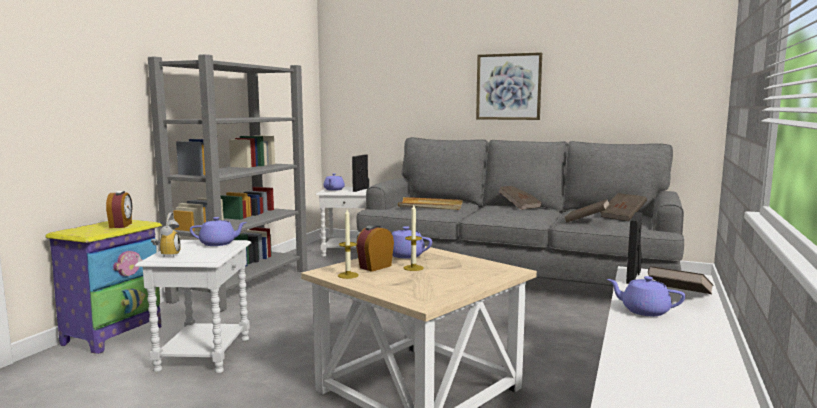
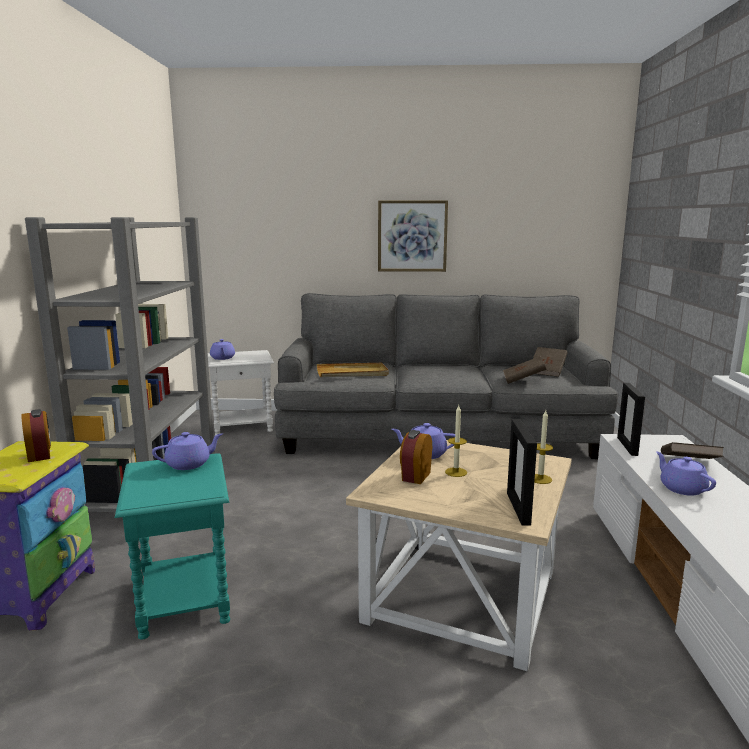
camera: 20 degrees left, 5 degrees up
white side table [135,240,251,373] -> turquoise side table [115,453,230,640]
alarm clock [151,212,181,257] -> none
candle [338,209,359,279] -> candle moved to [534,411,553,484]
picture frame [352,154,369,192] -> picture frame moved to [507,419,537,525]
brown book [498,186,542,210] -> none
purple teapot [607,276,685,316] -> purple teapot turned 60 degrees clockwise [656,451,716,496]

